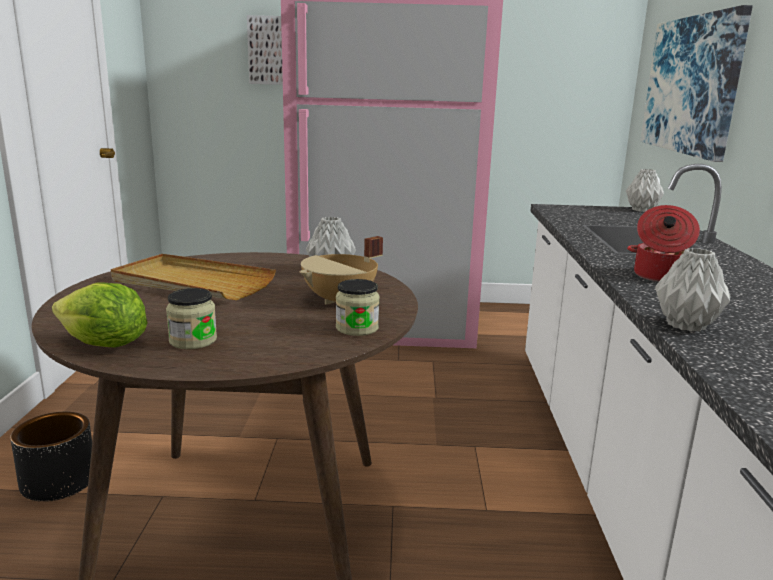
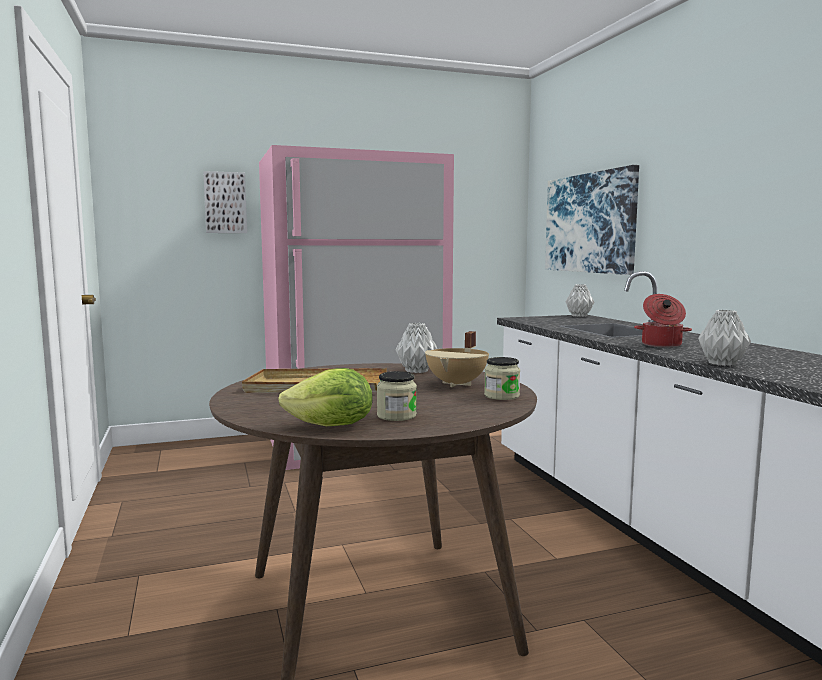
camera: 20 degrees left, 10 degrees down
black planter [10,412,92,502] -> none

